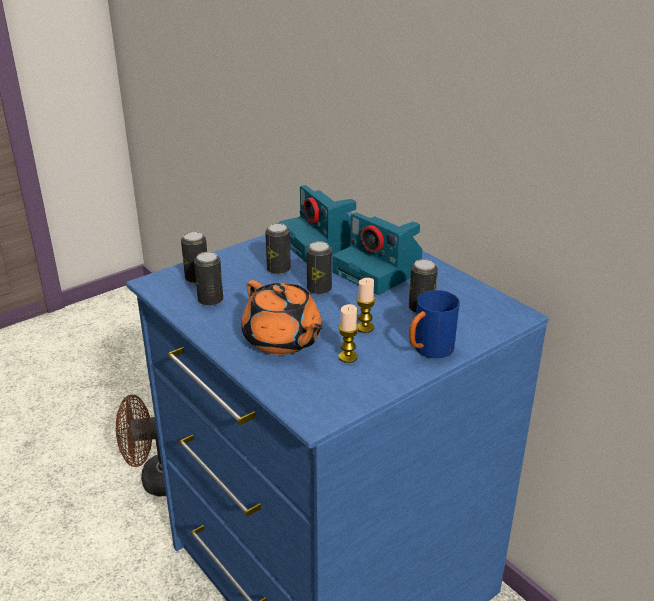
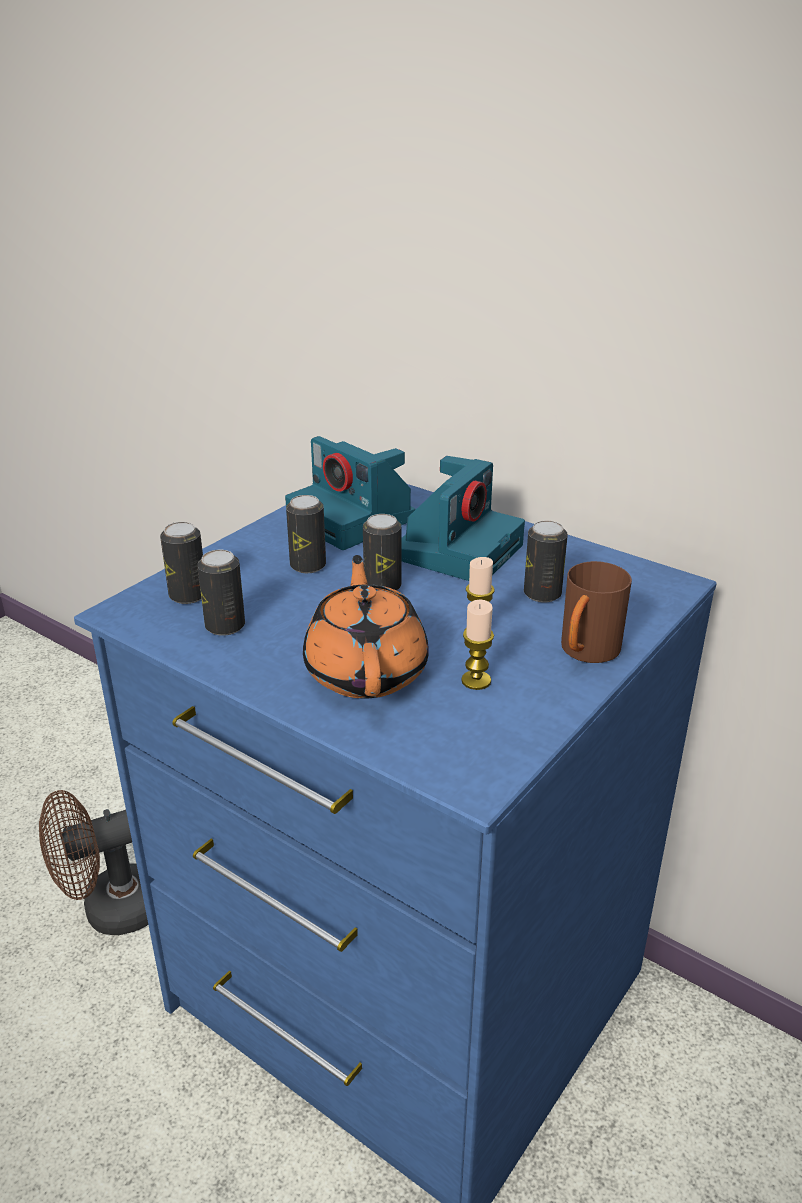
camera: 15 degrees left, 0 degrees up
orange teapot [241,280,323,355] -> orange teapot turned 135 degrees counterclockwise [303,555,429,699]
camera [332,212,422,295] -> camera turned 90 degrees counterclockwise [401,456,525,581]
blue mug [409,290,460,358] -> brown mug [561,561,632,663]

